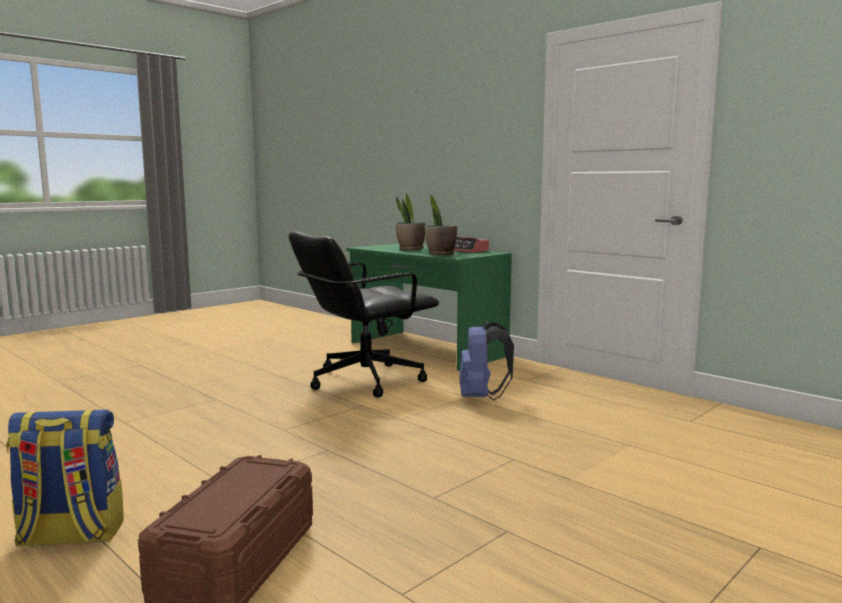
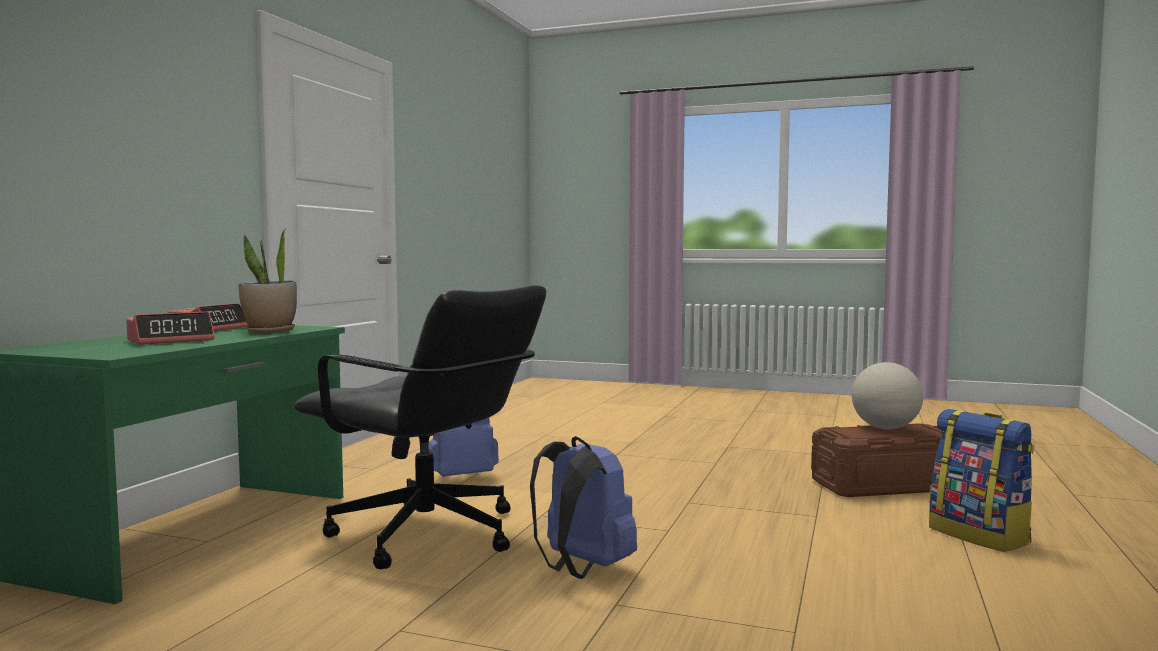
camera: 115 degrees left, 5 degrees down
potted plant [395,194,425,250] -> alarm clock [126,312,215,345]
none -> blue backpack [530,436,637,579]
none -> globe [852,362,923,429]

